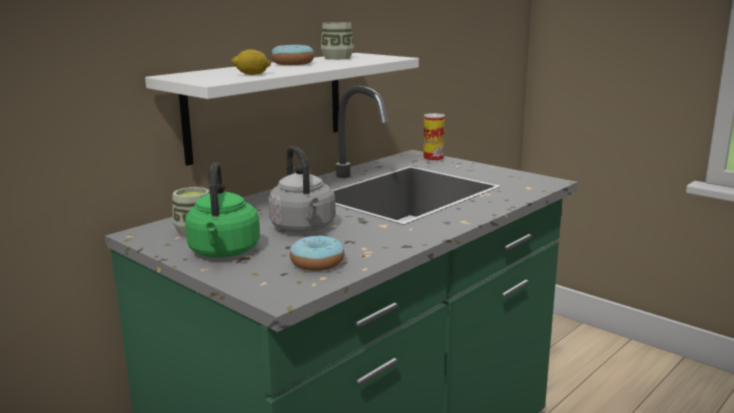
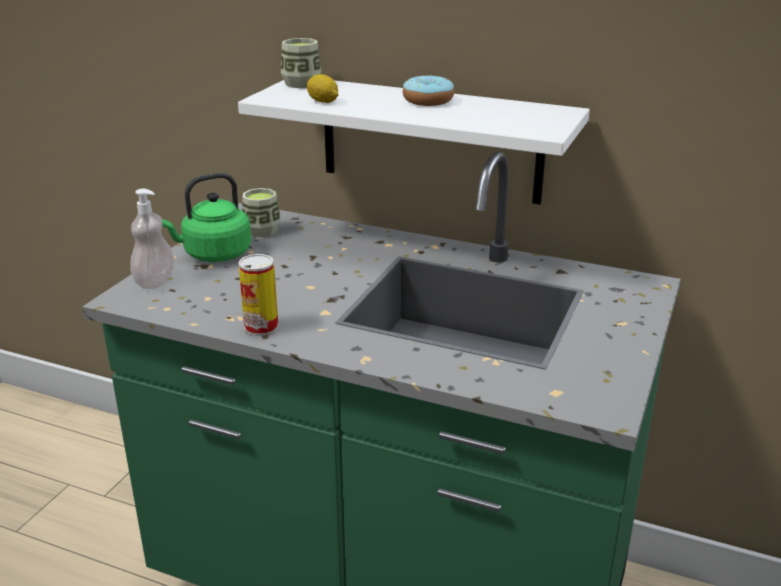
camera: 70 degrees right, 10 degrees up
grey kettle [268,146,335,232] -> none
donut [290,235,345,271] -> none
cup [321,22,354,60] -> cup moved to [281,38,321,88]
can [423,113,445,162] -> can moved to [238,254,279,336]
none -> soap dispenser [130,189,174,289]

